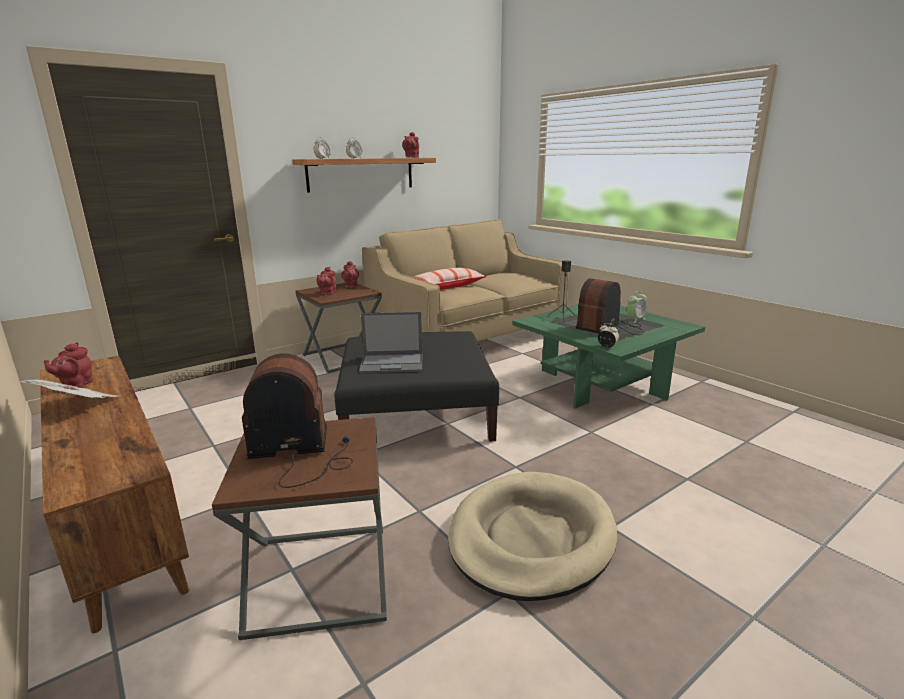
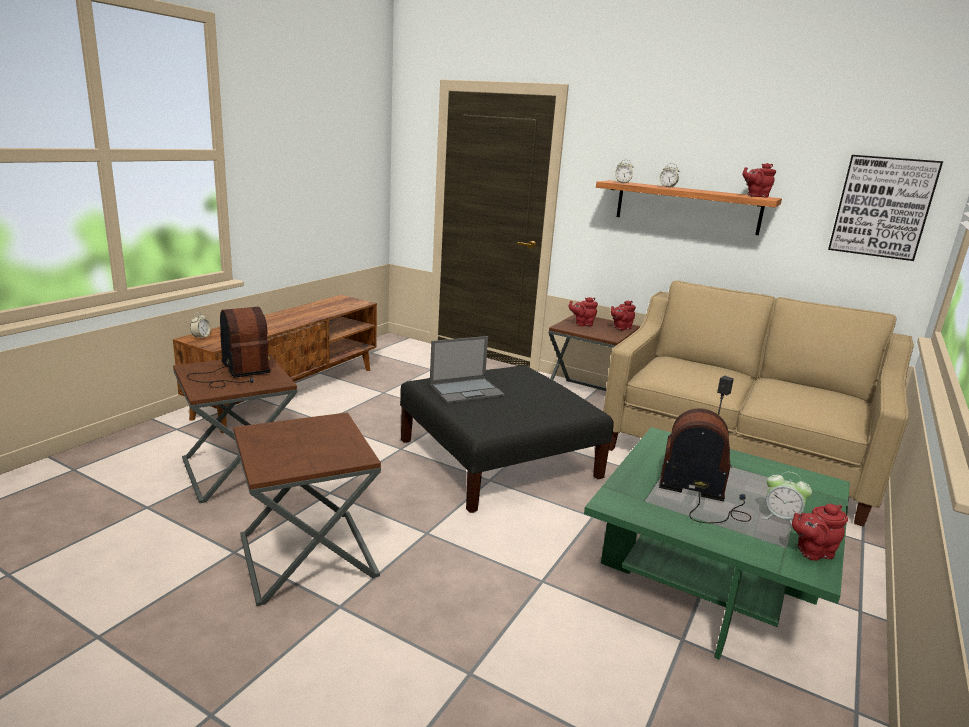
camera: 65 degrees right, 0 degrees up
newspaper [18,380,118,398] -> none
red teapot [43,342,93,388] -> red teapot moved to [792,504,848,561]
laptop [359,312,422,373] -> laptop turned 90 degrees counterclockwise [429,336,505,403]
pillow [413,268,486,290] -> none
beige dog bed [448,472,618,601] -> brown side table [233,412,381,606]
alarm clock [598,323,620,347] -> alarm clock moved to [190,312,211,340]
none -> picture [828,155,943,261]

